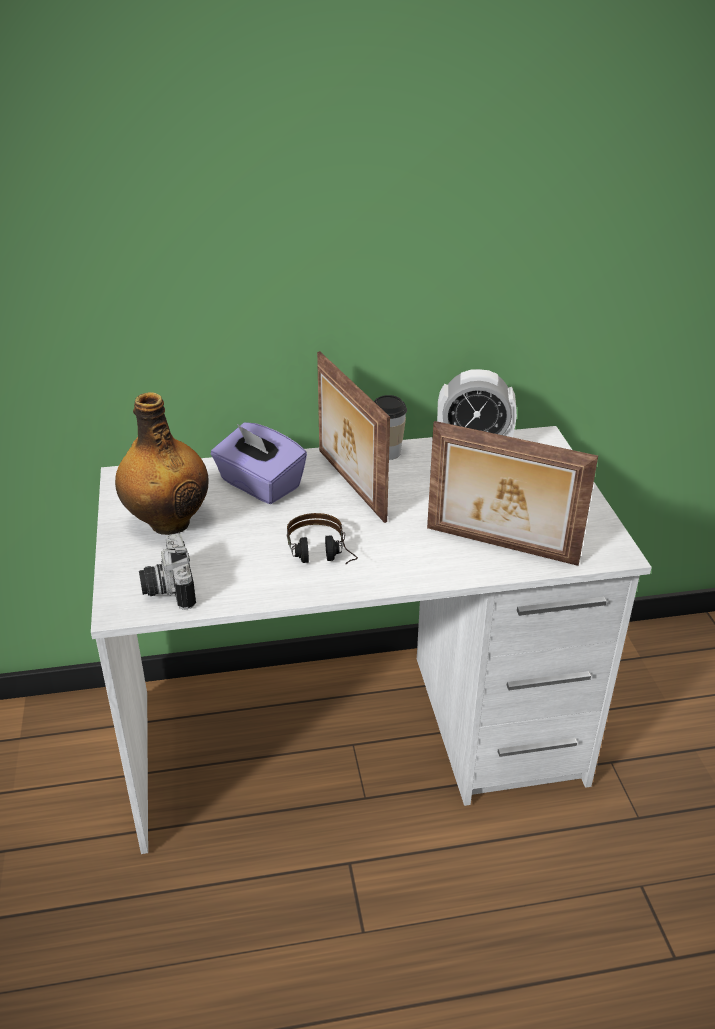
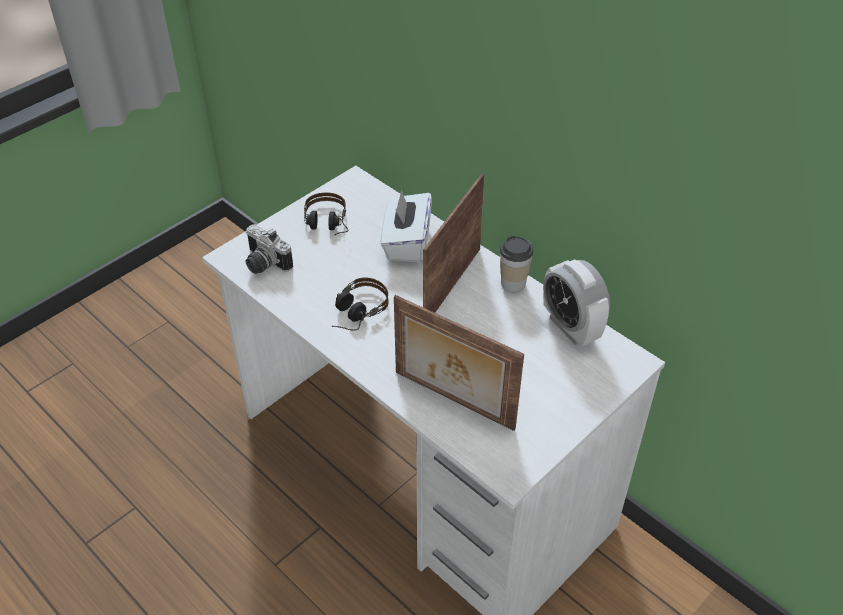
camera: 55 degrees right, 10 degrees up
bottle [115,392,208,535] -> headphones [304,192,348,235]
camera [139,533,196,610] -> camera turned 90 degrees counterclockwise [246,224,293,274]
purple tissue box [211,422,307,504] -> white tissue box [380,190,432,262]
picture frame [427,421,598,566] -> picture frame turned 45 degrees counterclockwise [394,295,524,431]

